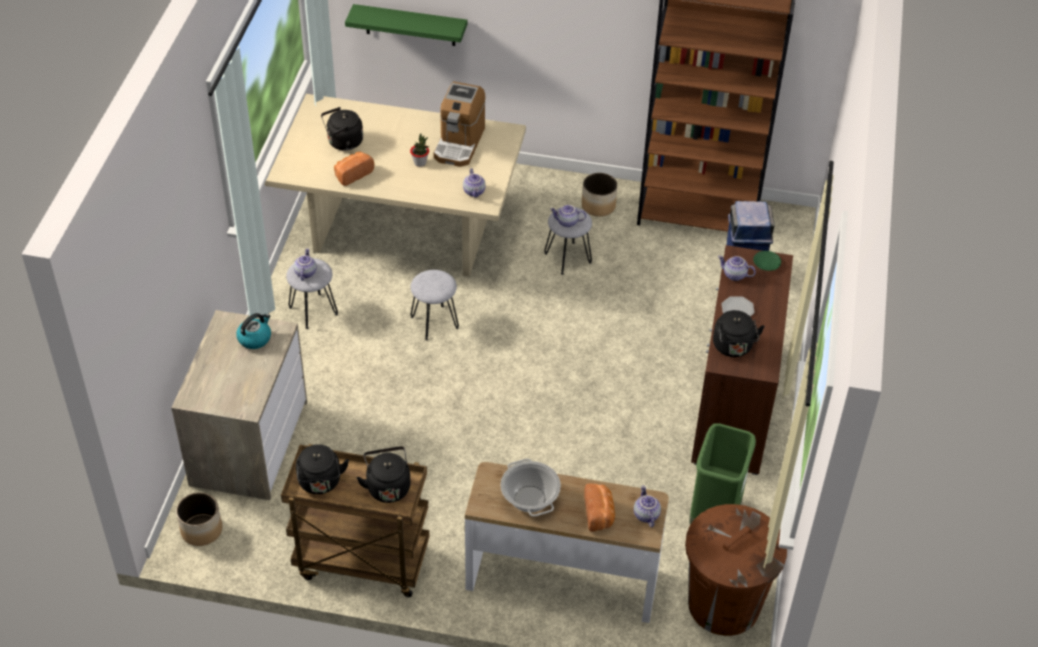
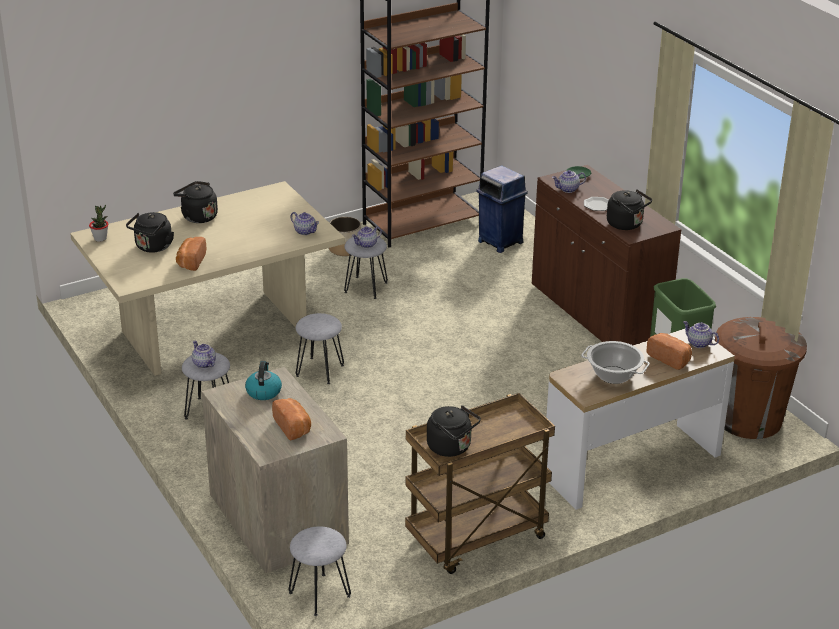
camera: 40 degrees left, 15 degrees down
planter [176,492,222,546] -> grey stool [288,526,351,616]
green shelf [345,4,467,46] -> none
black kettle [356,446,411,503] -> black kettle moved to [173,181,218,223]
potted plant [410,133,429,167] -> potted plant moved to [89,205,109,242]
coffee machine [434,81,485,167] -> none
none -> bread [272,398,311,440]

